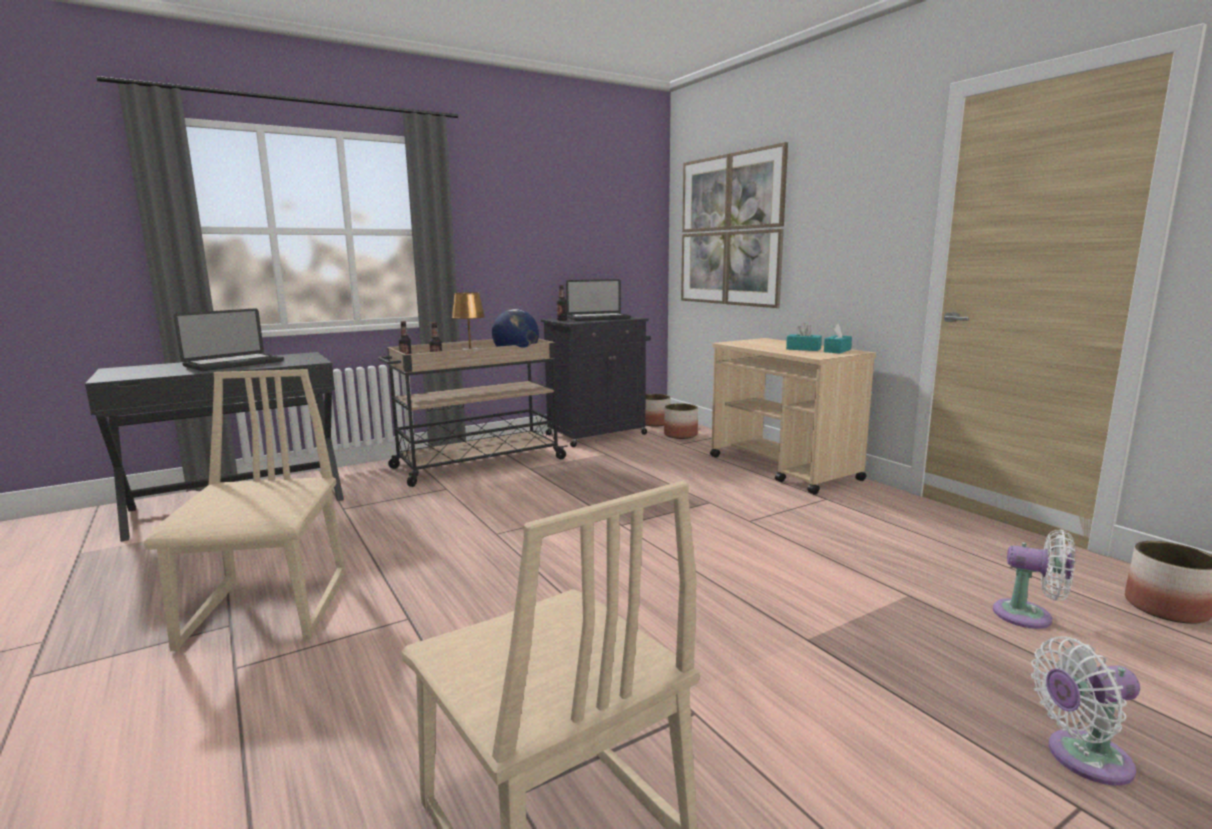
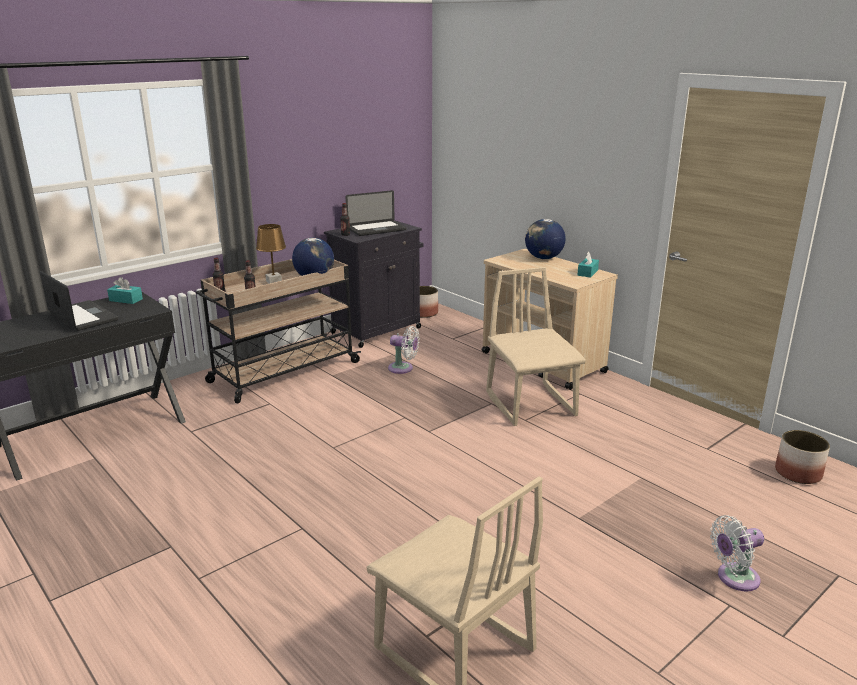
camera: 10 degrees left, 10 degrees up
beige chair [143,369,346,651] -> beige chair moved to [486,267,586,426]
laptop [174,308,284,371] -> laptop turned 75 degrees counterclockwise [40,271,118,331]
planter [664,403,698,439] -> none
picture [681,142,788,308] -> none
turquoise tissue box [786,323,822,351] -> turquoise tissue box moved to [107,277,143,304]
white fan [993,530,1075,629] -> white fan moved to [388,326,420,374]
none -> globe [525,219,566,259]

